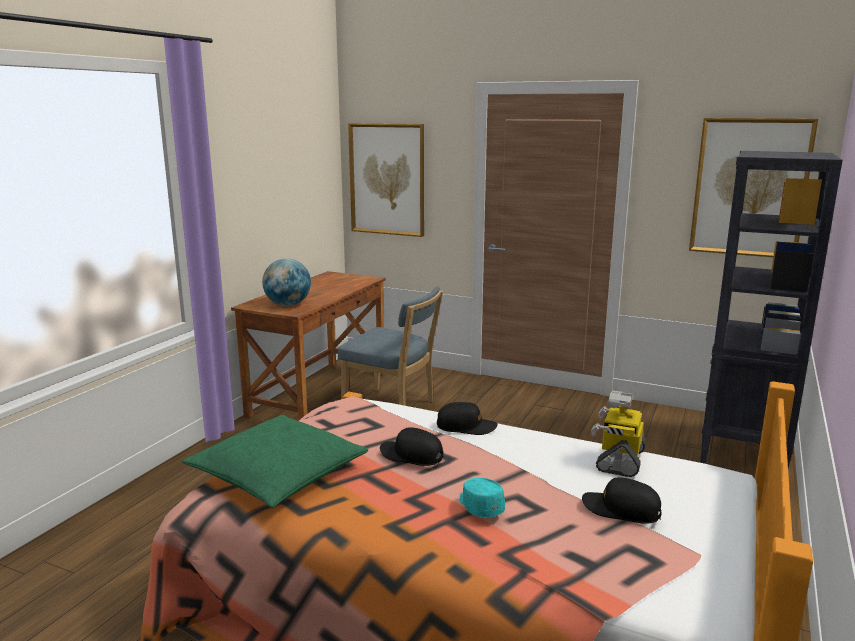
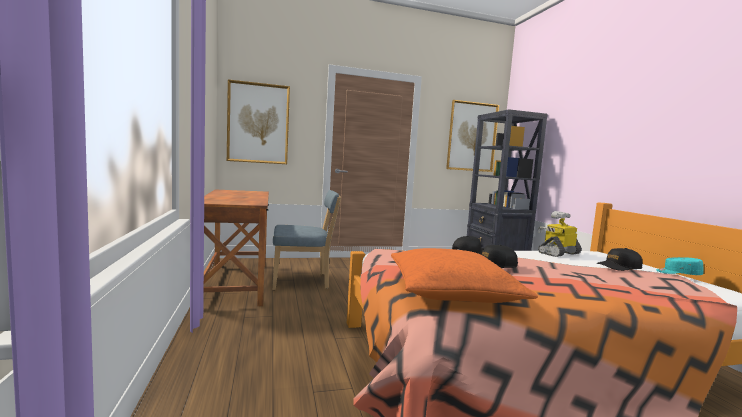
camera: 40 degrees left, 10 degrees down
green pillow [182,415,368,508] -> orange pillow [391,248,538,303]
globe [262,258,311,306] -> none
turquoise cap [459,478,505,518] -> turquoise cap moved to [656,257,704,275]
toy robot [591,390,646,477] -> toy robot turned 75 degrees clockwise [538,211,582,257]

